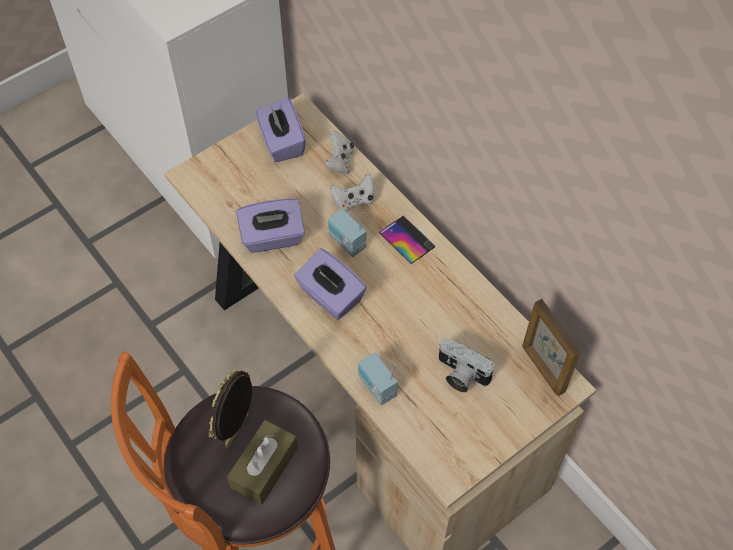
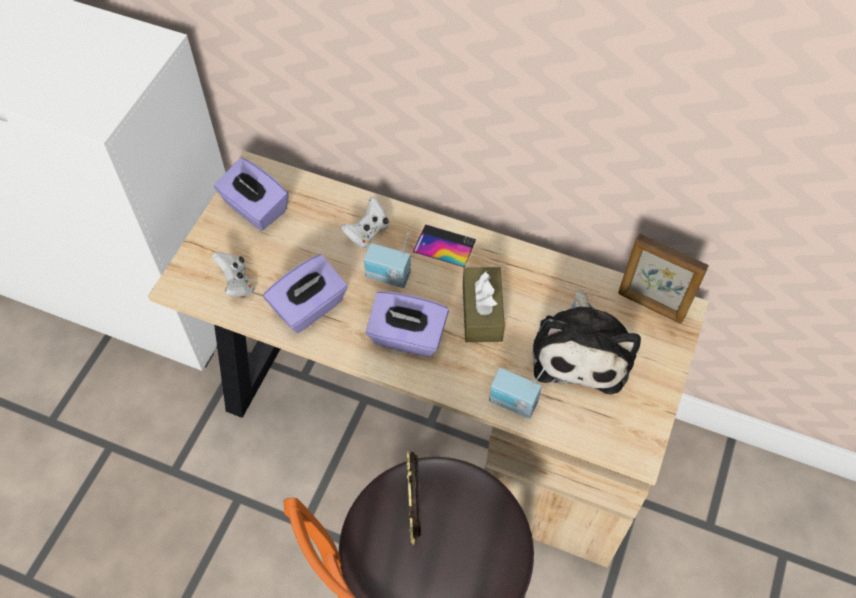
camera: 30 degrees left, 0 degrees up
brown tissue box [227,420,298,505] -> brown tissue box moved to [463,267,505,342]
white game controller [325,131,354,174] -> white game controller moved to [212,252,254,297]
camera [439,338,494,393] -> plush toy [532,289,641,394]

